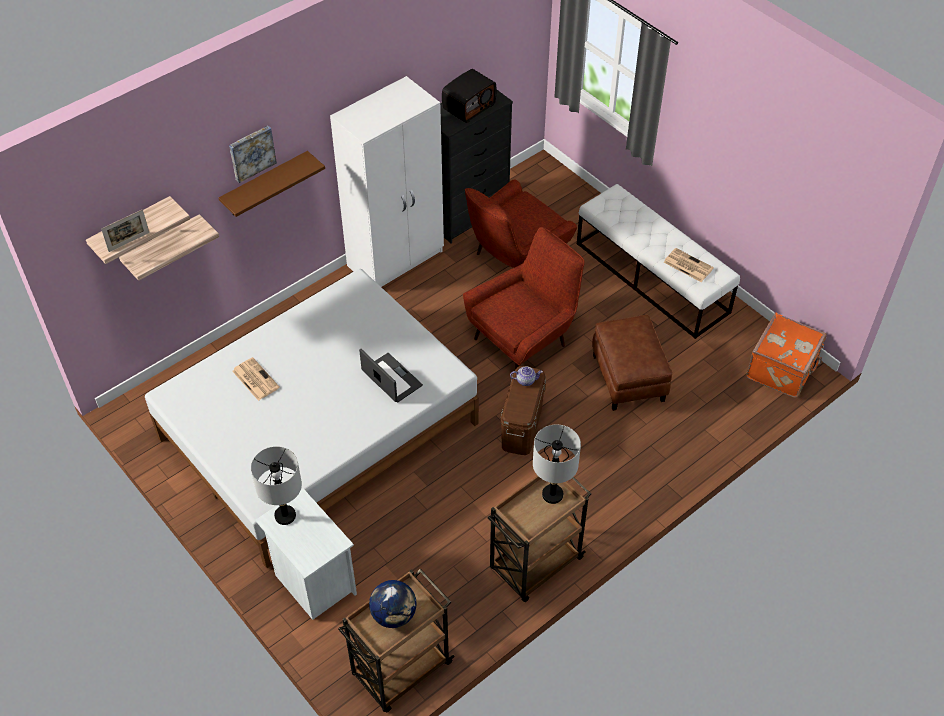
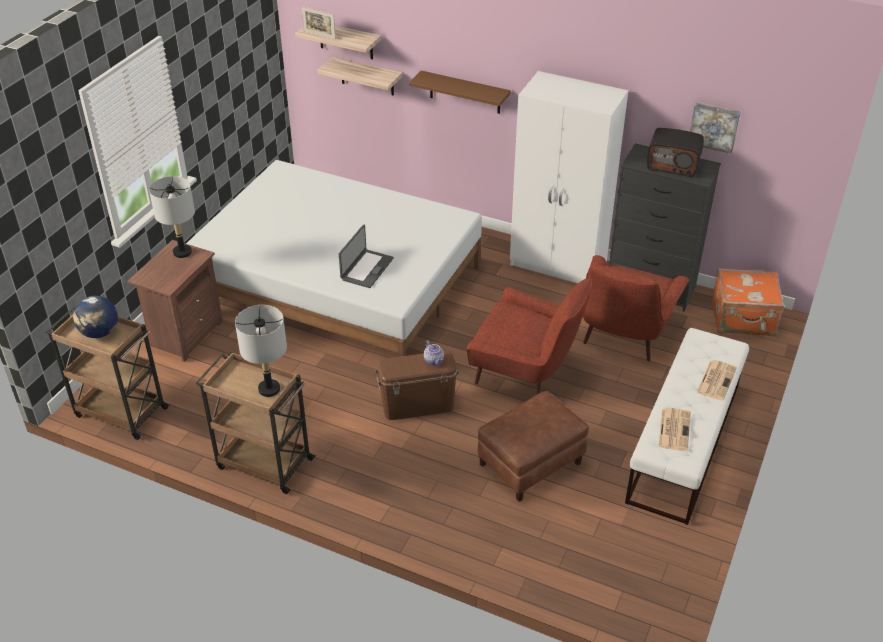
camera: 65 degrees right, 10 degrees down
picture [229,126,277,183] -> picture moved to [690,102,741,154]
newspaper [232,357,280,401] -> newspaper moved to [697,360,737,401]
white nightstand [255,488,357,620] -> brown nightstand [127,240,223,362]
red armchair [465,179,577,268] -> red armchair turned 90 degrees counterclockwise [583,255,689,361]
orange suitcase [746,313,827,397] -> orange suitcase moved to [712,268,785,336]

